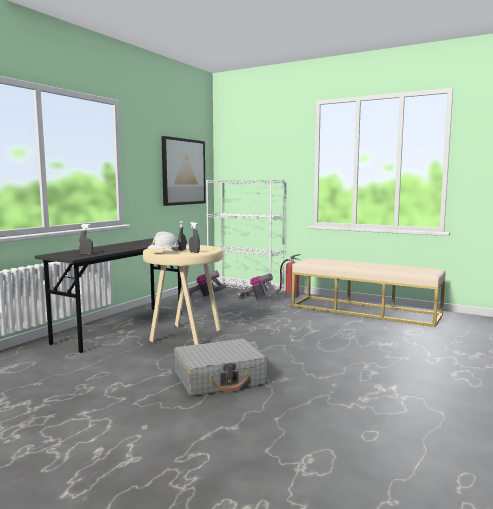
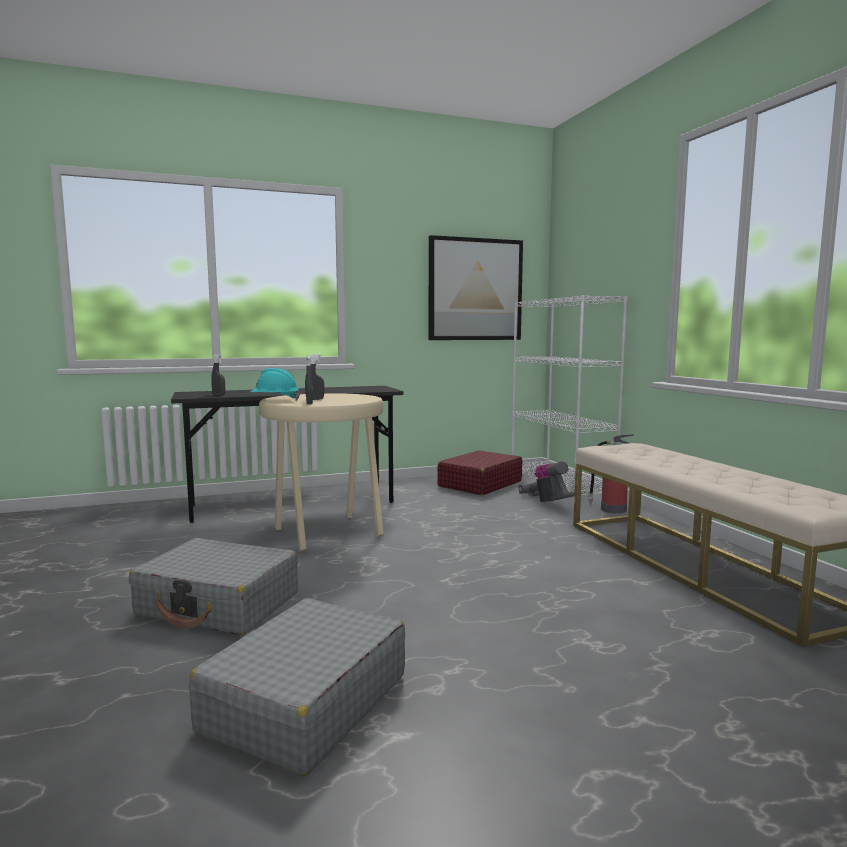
camera: 40 degrees right, 0 degrees up
white hard hat [148,231,179,252] -> turquoise hard hat [251,368,300,401]
vacuum cleaner [189,270,227,296] -> red suitcase [437,450,522,495]
none -> grey suitcase [189,598,405,776]

